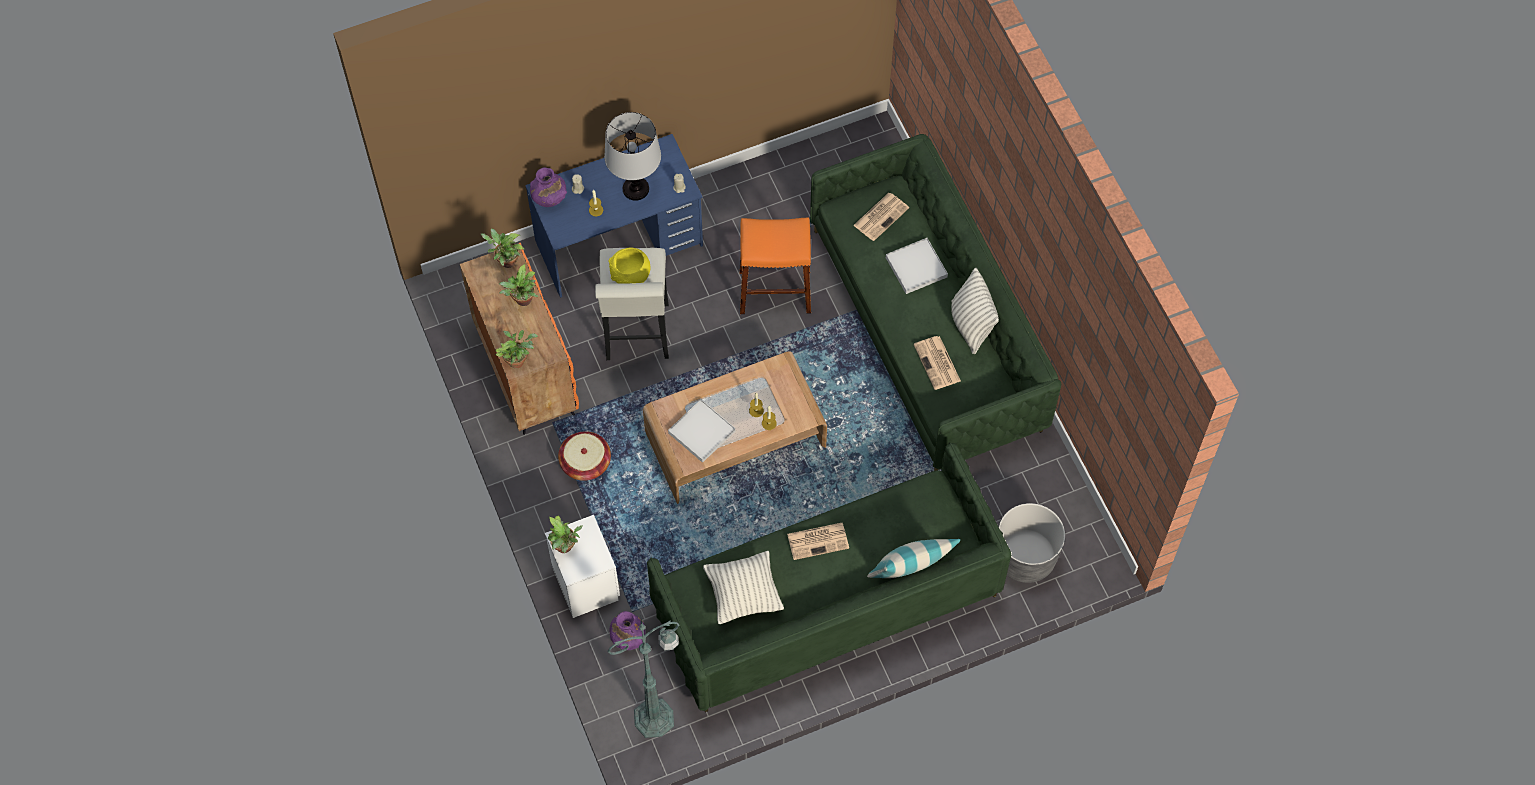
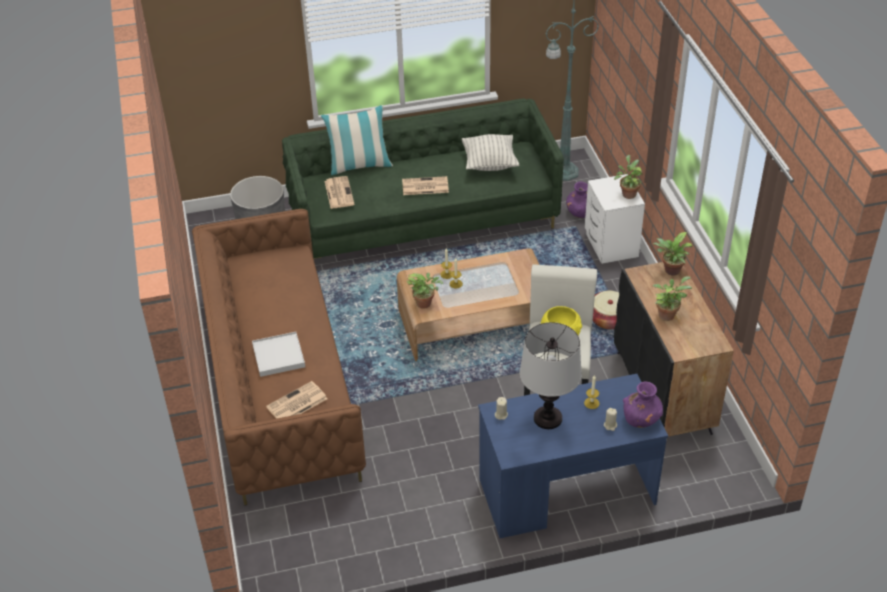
camera: 170 degrees left, 20 degrees down
orange cabinet [460,243,579,435] -> black cabinet [614,262,734,437]
potted plant [481,228,524,268] -> potted plant moved to [407,273,443,309]
white tray [668,399,735,463] -> none
orange stool [740,217,811,314] -> none
green sofa [810,134,1061,471] -> brown sofa [192,209,366,506]
newspaper [913,336,961,390] -> newspaper moved to [324,176,355,209]
pillow [951,267,999,354] -> none

